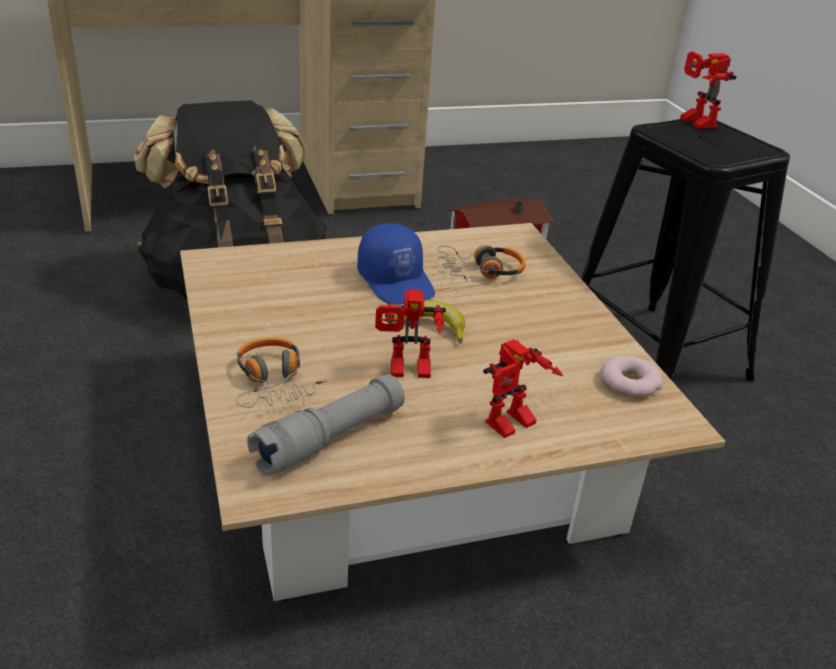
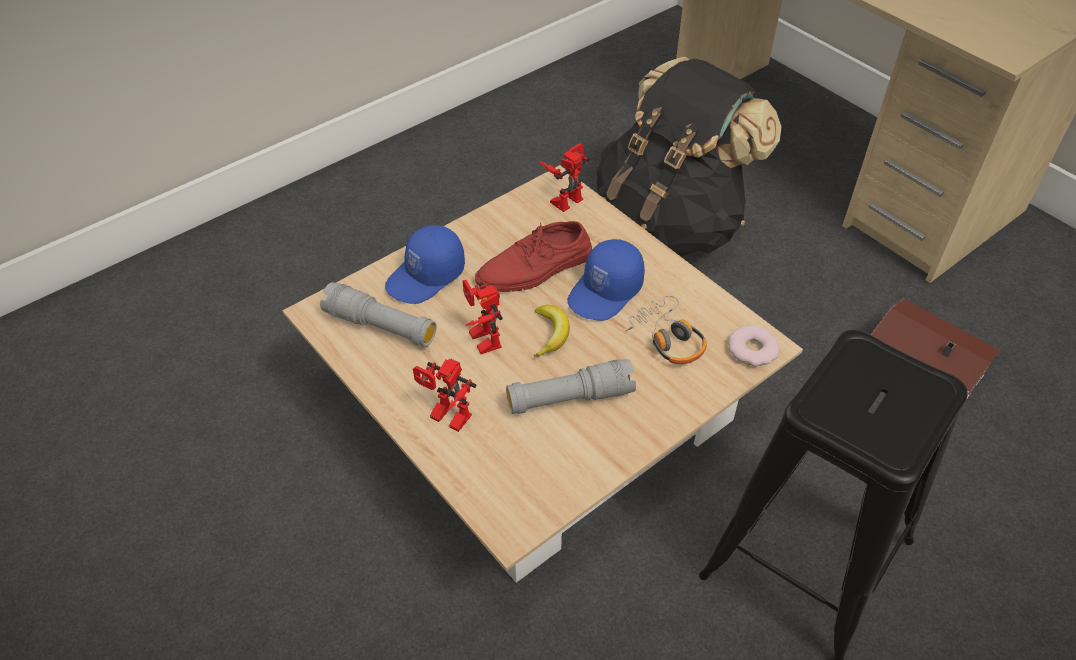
camera: 70 degrees right, 15 degrees up
headphones [236,338,327,408] -> blue cap [385,225,465,304]
donut [601,356,663,397] -> donut moved to [728,325,779,366]
toy robot [680,52,736,129] -> toy robot moved to [540,143,591,212]
none -> red shoe [475,221,592,292]
none -> grey flashlight [506,359,636,414]

